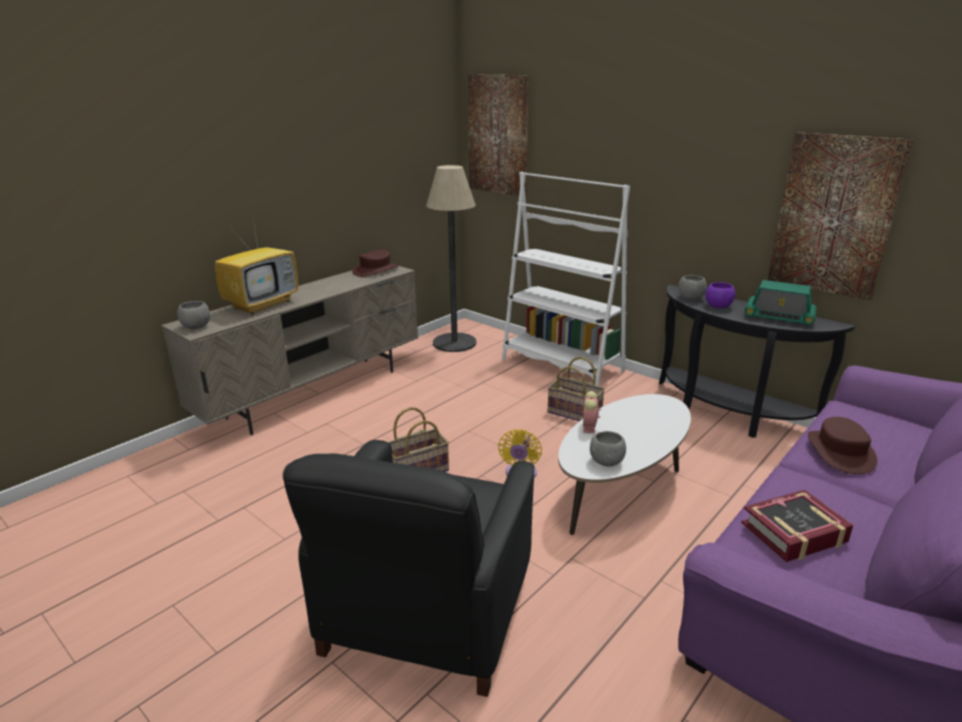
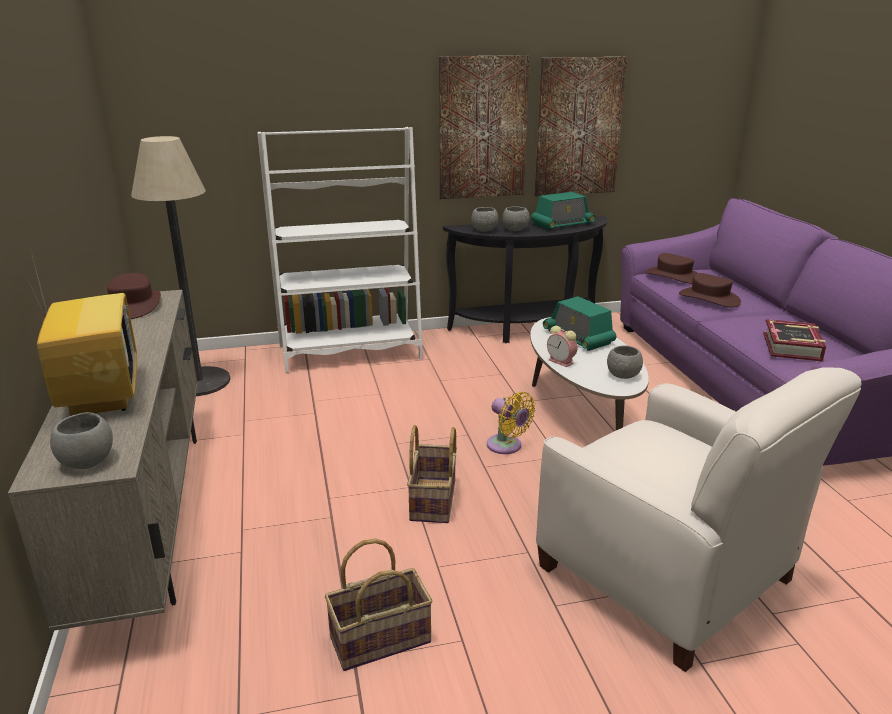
camera: 55 degrees left, 0 degrees up
black armchair [283,440,535,697] -> white armchair [536,367,862,672]
picture [468,74,529,196] -> picture moved to [439,55,530,199]
basket [547,357,605,421] -> basket moved to [325,538,433,671]
purple bowl [705,282,735,308] -> grey bowl [502,206,529,231]
none -> radio [543,296,616,351]
none -> brown hat [645,253,697,284]

